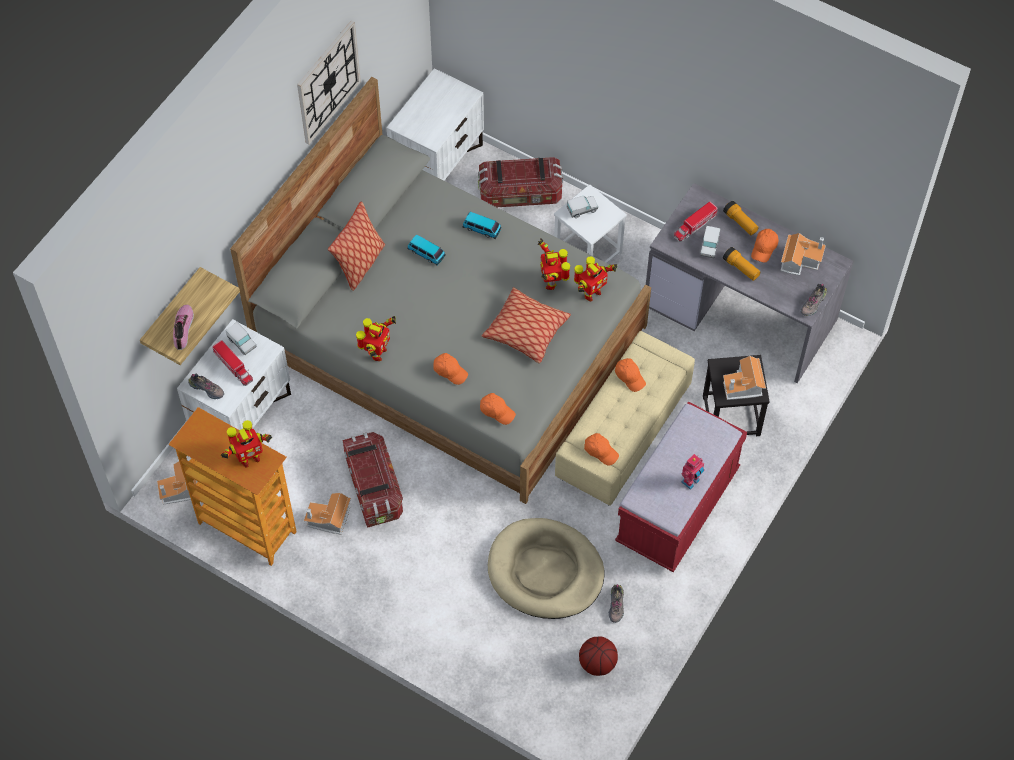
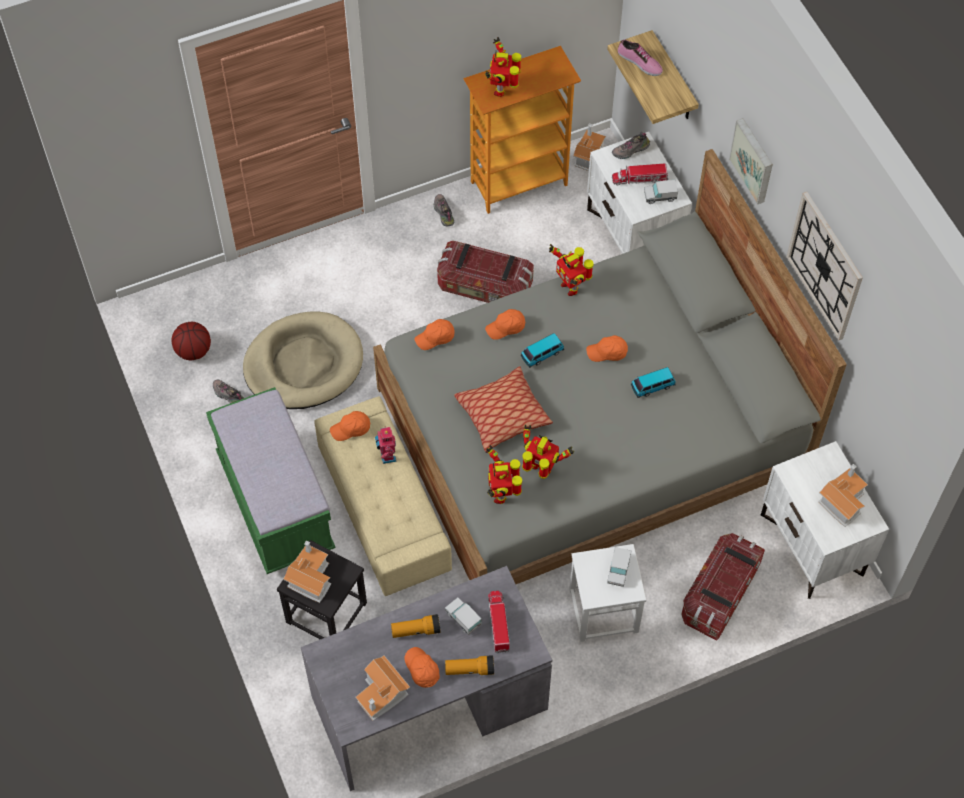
camera: 125 degrees right, 0 degrees up
toy house [304,493,351,535] -> toy house moved to [818,464,868,527]
pillow [328,202,385,291] -> none
toy car [463,212,501,239] -> toy car moved to [520,333,564,368]
orange cap [615,358,646,392] -> orange cap moved to [586,335,628,362]
red bench [615,402,747,572] -> green bench [206,387,336,574]
toy robot [681,454,705,490] -> toy robot moved to [375,426,397,464]
shoe [800,284,827,316] -> shoe moved to [434,194,455,226]
none -> picture [729,119,773,205]

